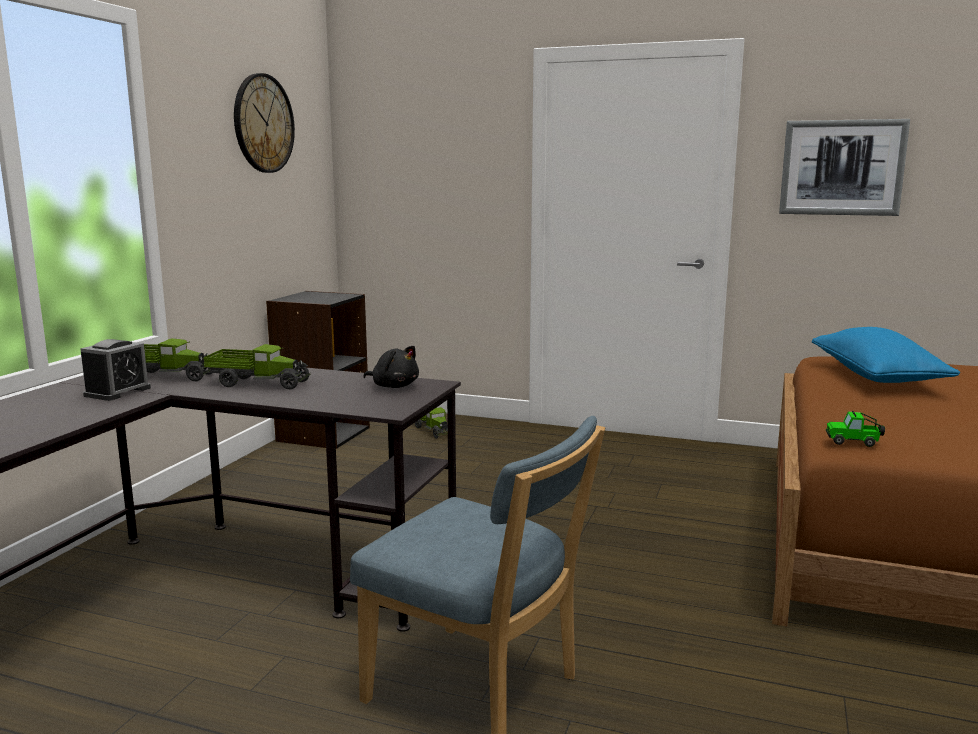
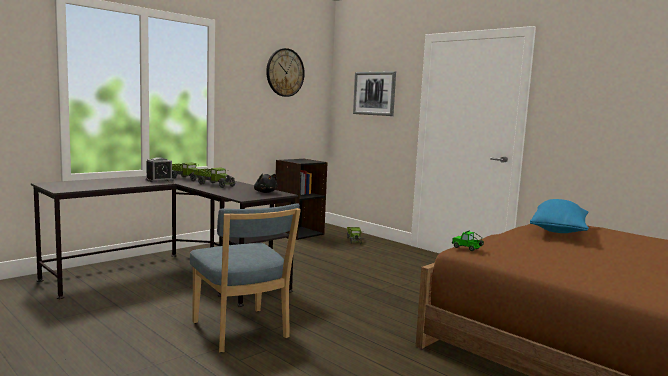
camera: 25 degrees right, 5 degrees down
picture [779,119,910,216] -> picture moved to [353,71,396,116]

